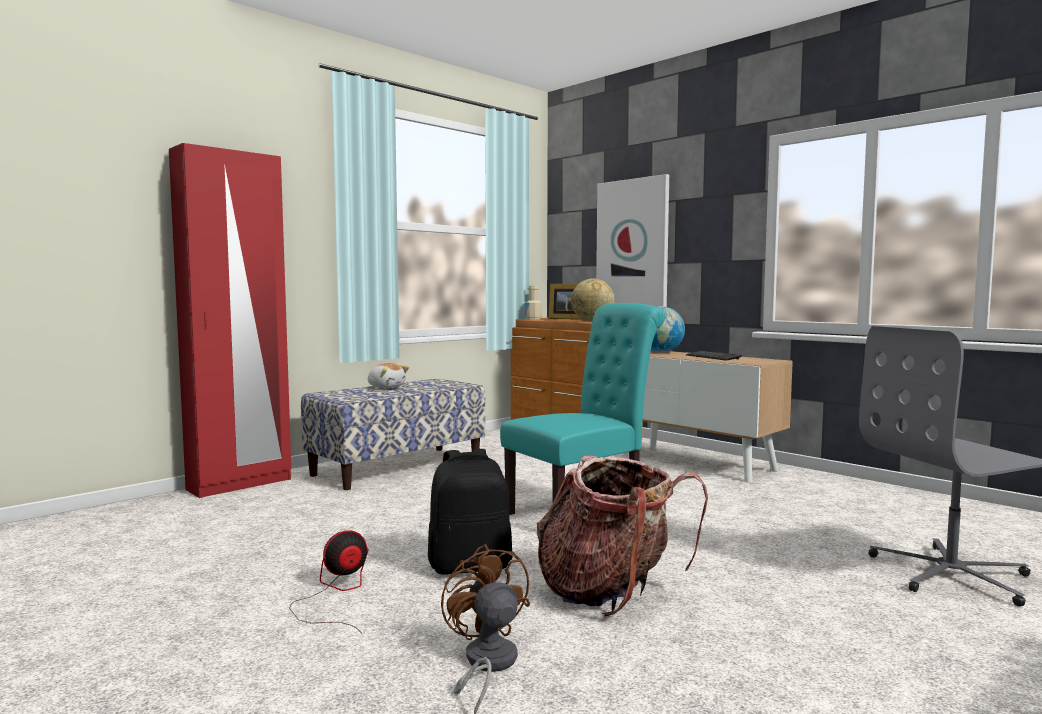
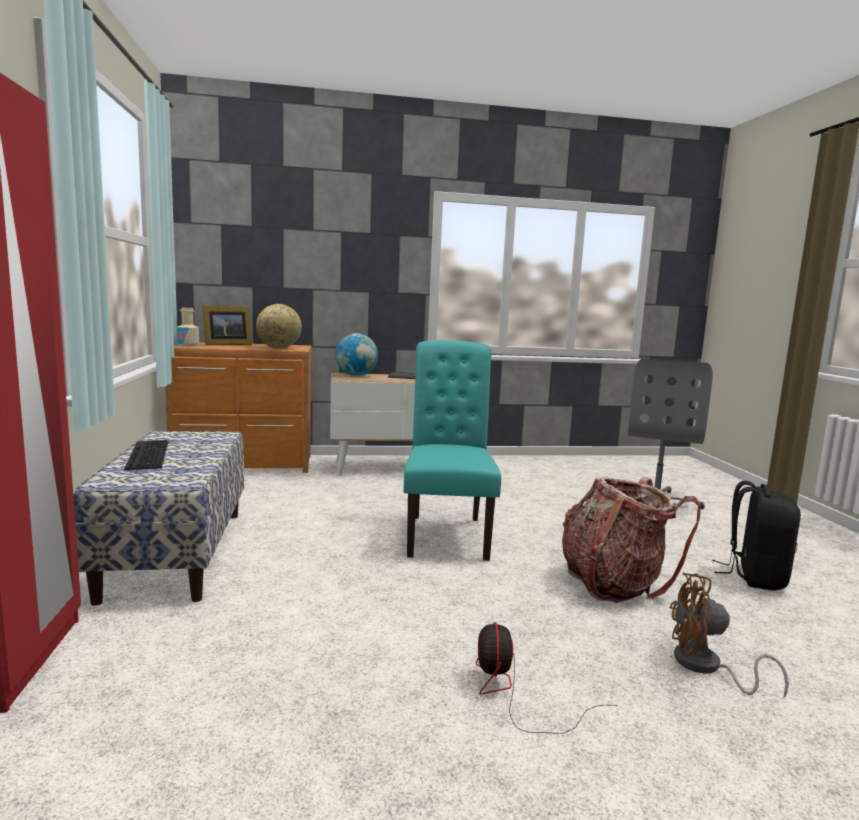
camera: 55 degrees left, 5 degrees up
plush toy [368,363,409,388] -> keyboard [124,440,169,470]
black backpack [428,449,513,575] -> black backpack moved to [712,481,801,591]
picture [596,174,669,307] -> none

